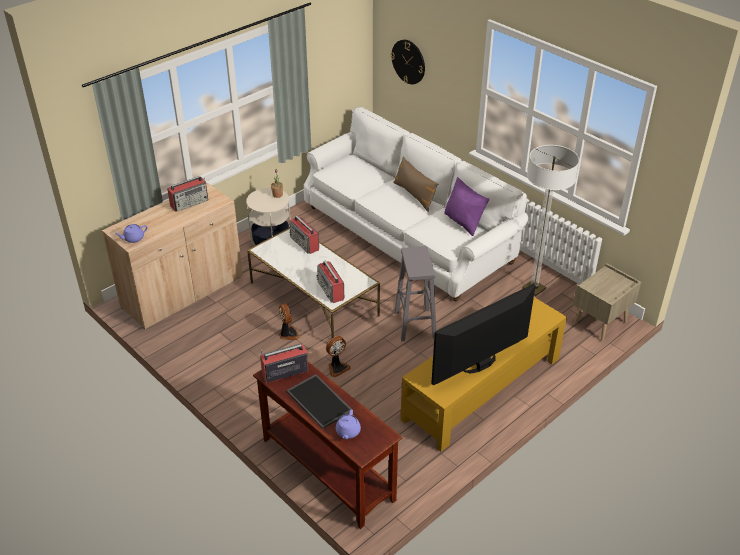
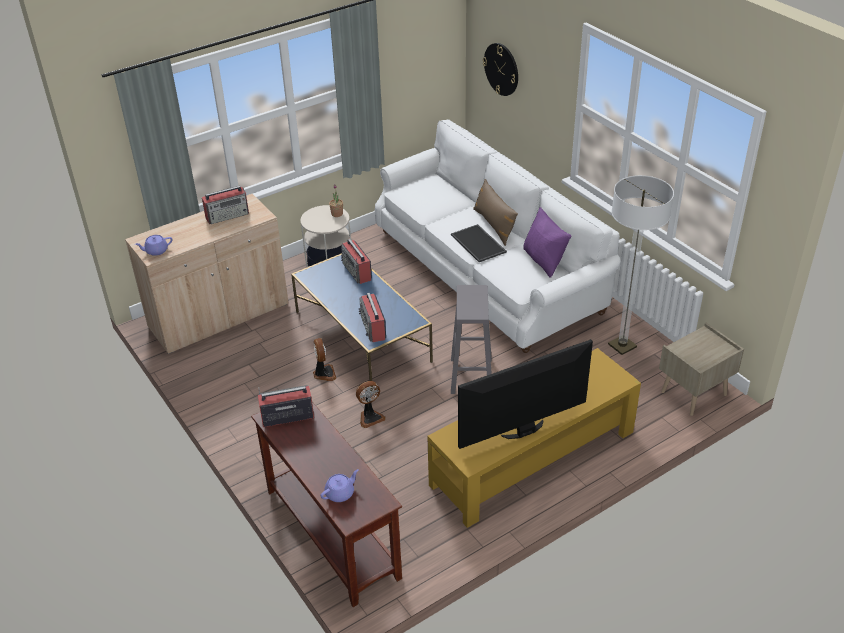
camera: 10 degrees right, 0 degrees up
white coffee table [247,228,380,346] -> blue coffee table [291,253,433,391]
tray [286,374,352,429] -> tray moved to [451,224,507,262]
purple teapot [336,410,361,440] -> purple teapot turned 150 degrees counterclockwise [320,469,359,502]

